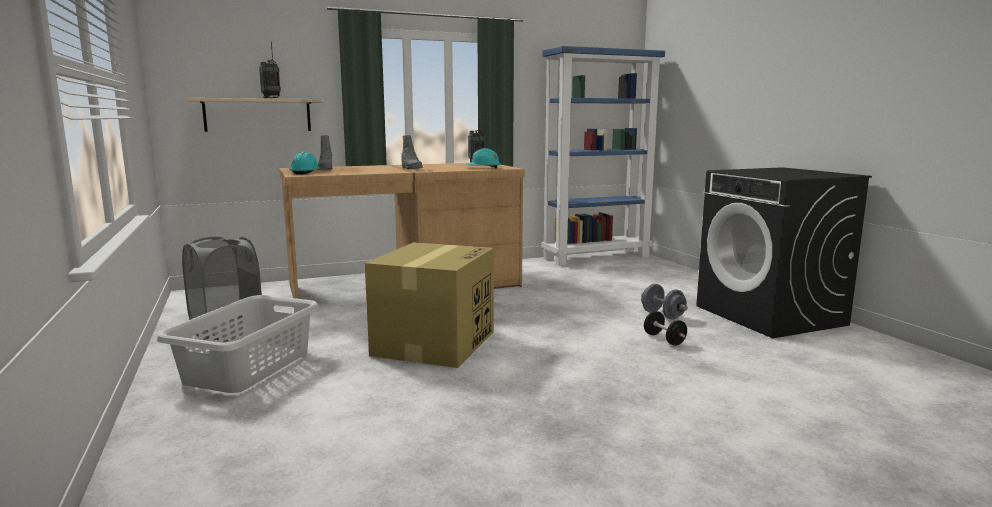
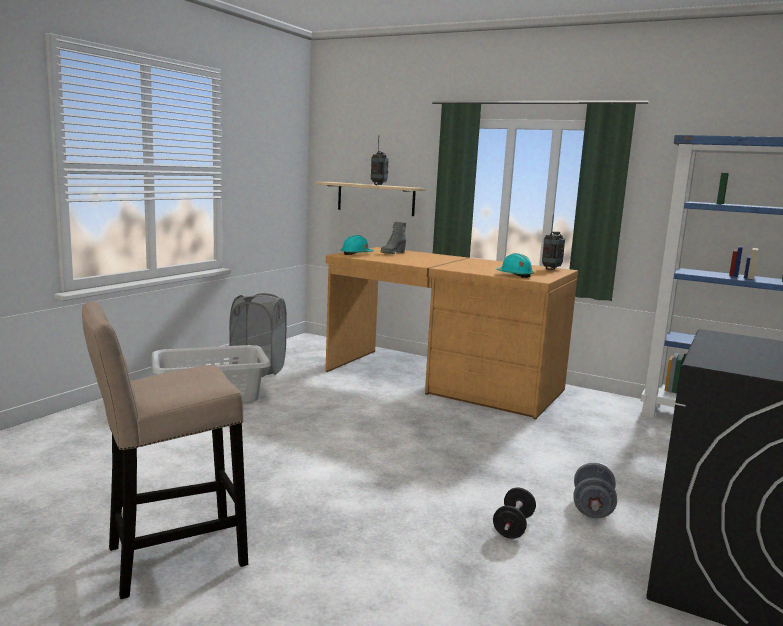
camera: 50 degrees right, 0 degrees up
cardboard box [365,242,494,368] -> none
grey boot [401,135,423,169] -> none
none -> beige stool [82,301,248,599]

